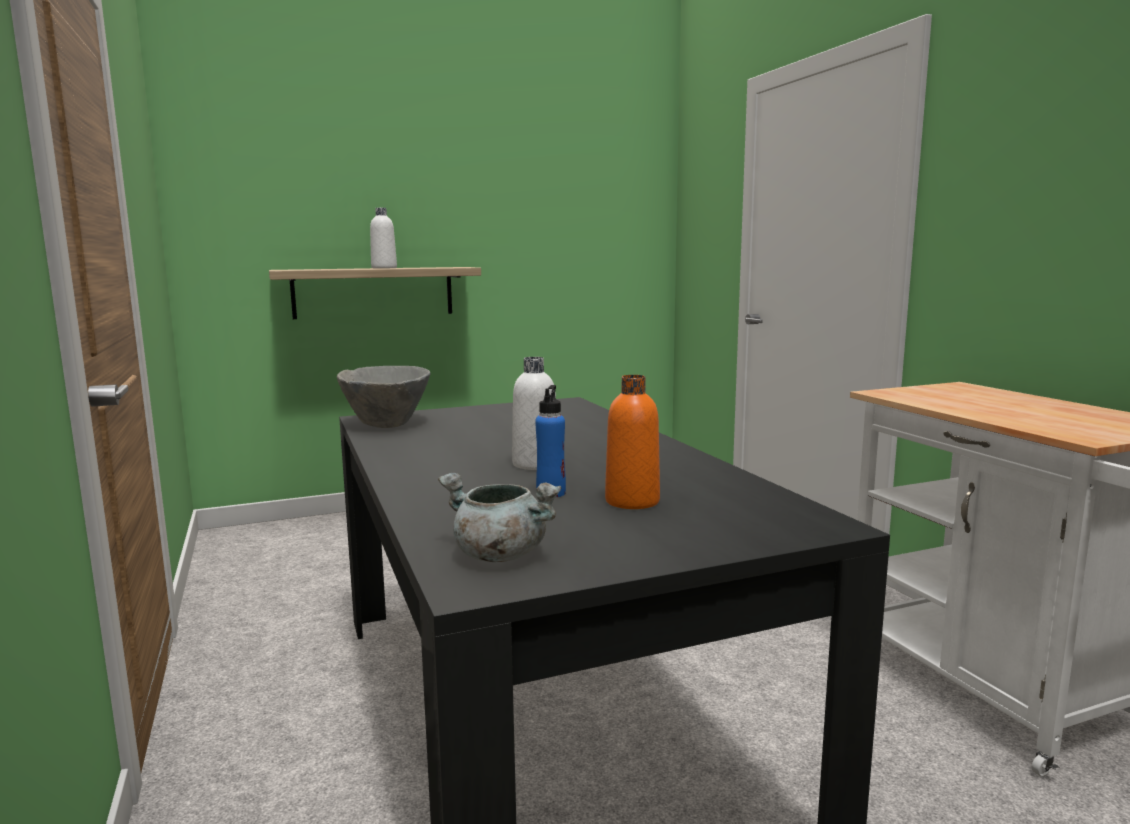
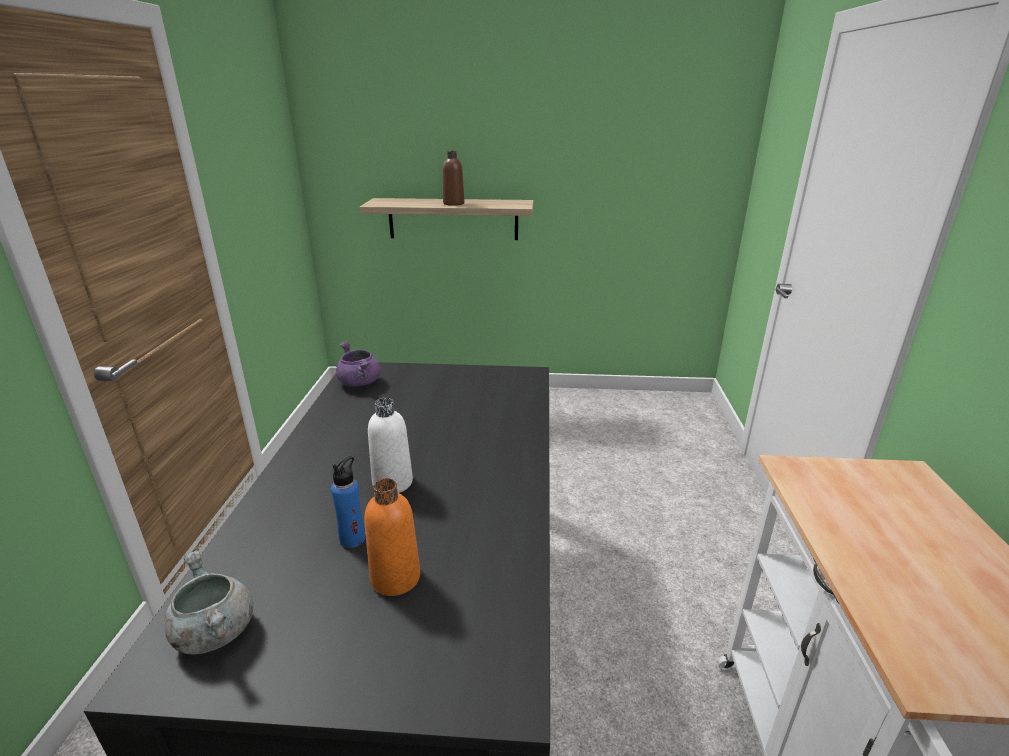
camera: 25 degrees right, 15 degrees up
grey bowl [337,366,431,428] -> purple cooking pot [336,341,381,386]
white bottle [370,208,397,269] -> brown bottle [443,151,464,206]

